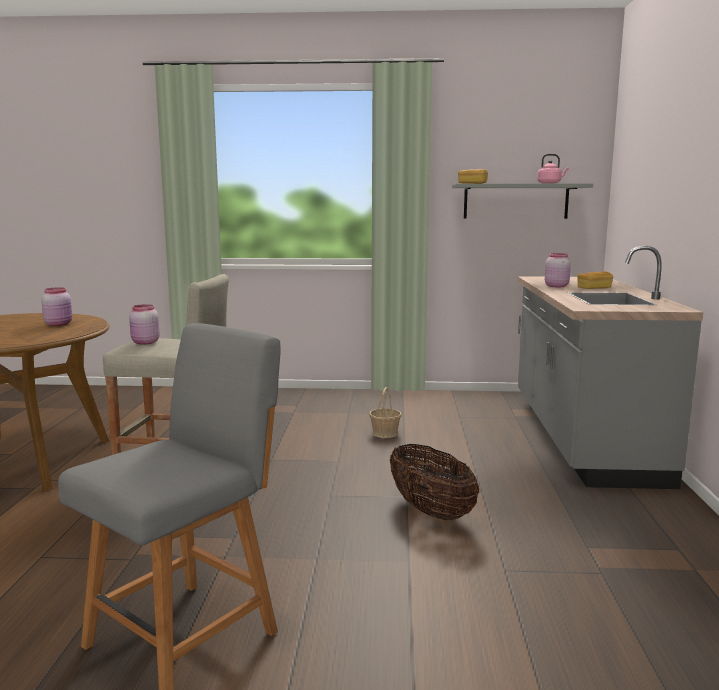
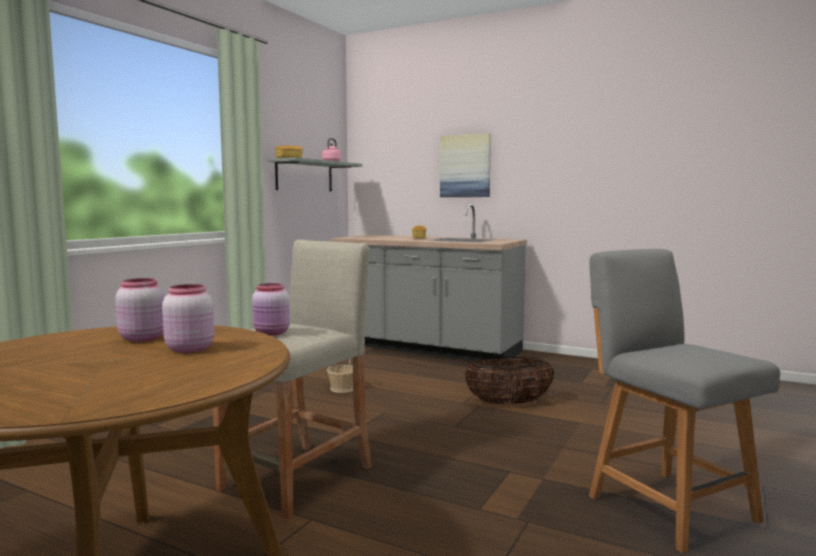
camera: 65 degrees left, 5 degrees down
pink jar [545,253,571,287] -> pink jar moved to [162,284,214,353]
none -> picture [440,133,491,197]

